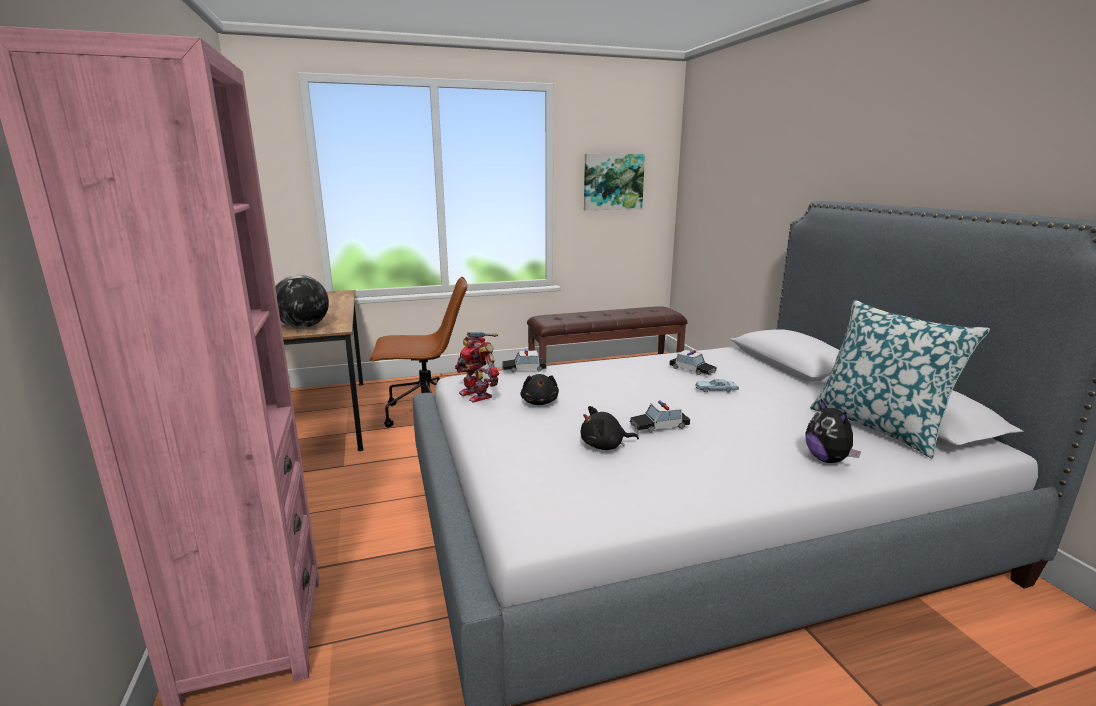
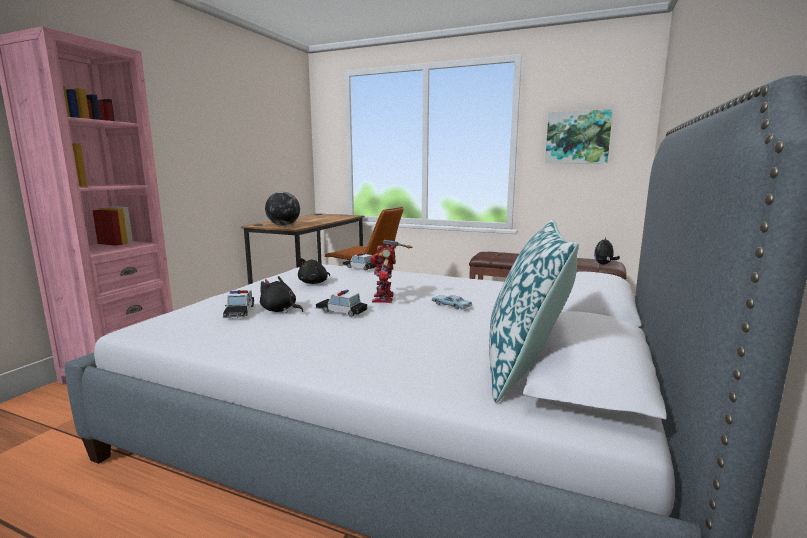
camera: 40 degrees right, 5 degrees down
toy robot [455,332,499,402] -> toy robot moved to [370,240,413,303]
toy car [669,350,717,375] -> toy car moved to [223,290,254,318]
plush toy [805,399,861,463] -> plush toy moved to [594,237,620,264]

